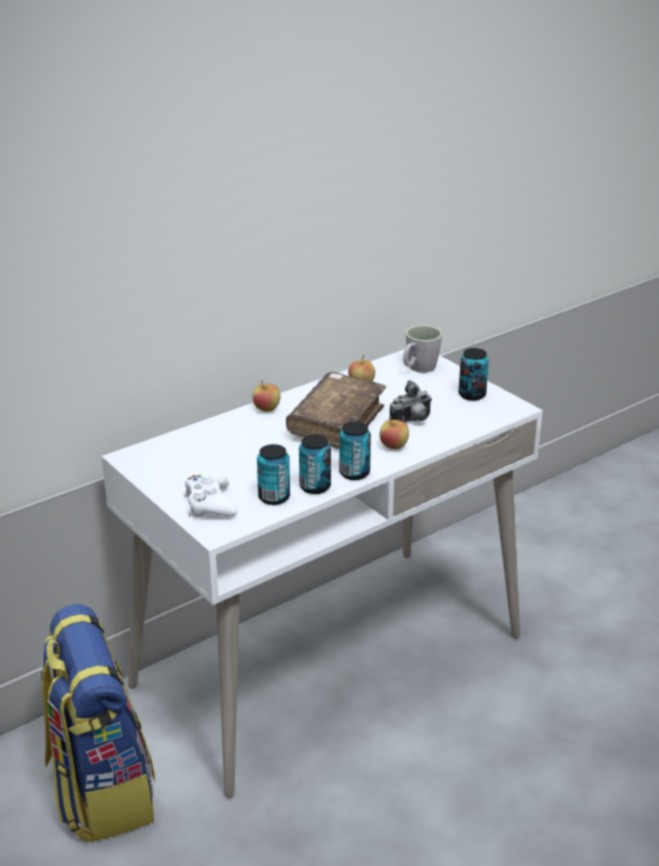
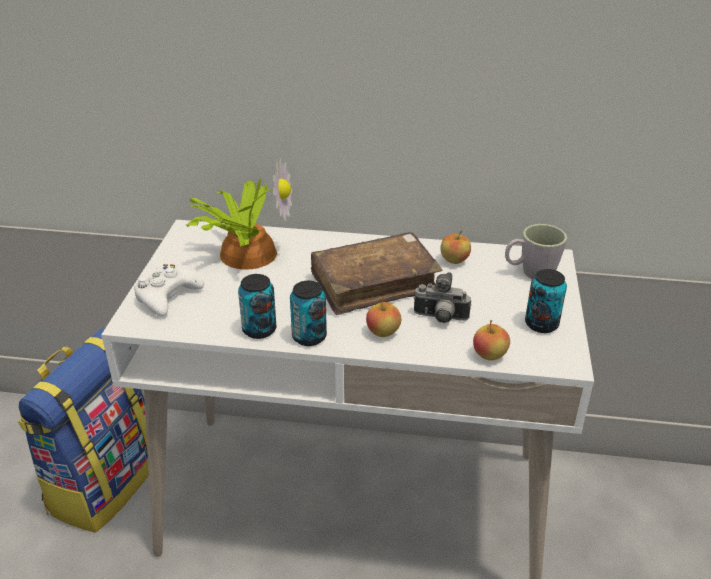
camera: 45 degrees right, 5 degrees up
apple [253,380,281,412] -> apple moved to [473,320,510,361]
can [257,444,290,505] -> none
none -> potted plant [186,158,292,270]

